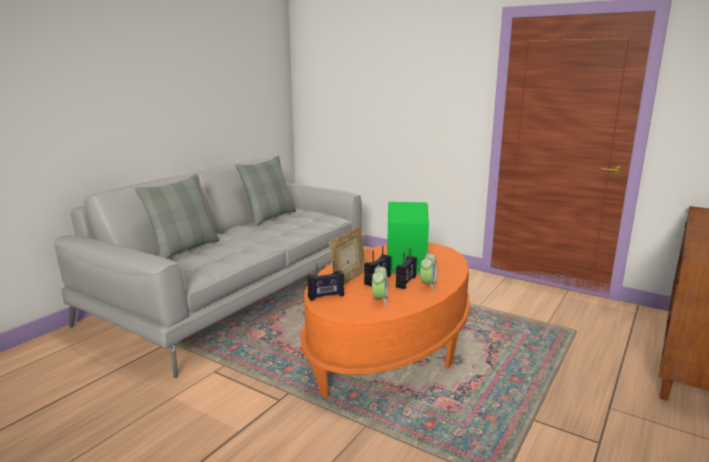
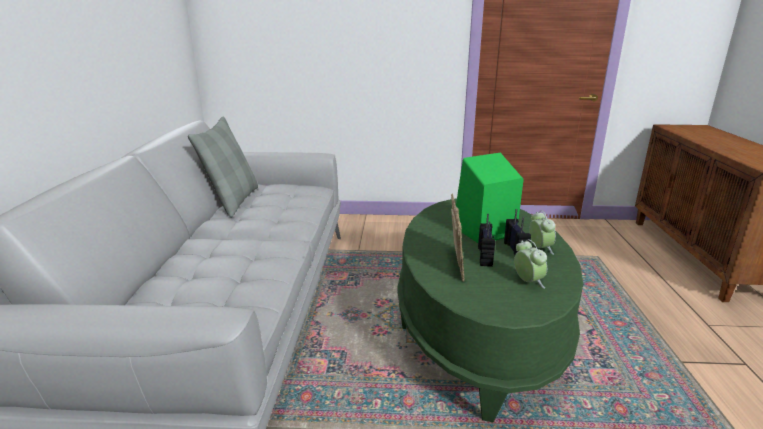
camera: 30 degrees left, 5 degrees up
grey pillow [135,174,220,259] -> none
orange coffee table [301,243,470,398] -> green coffee table [398,199,583,422]
radio [307,261,344,301] -> none

